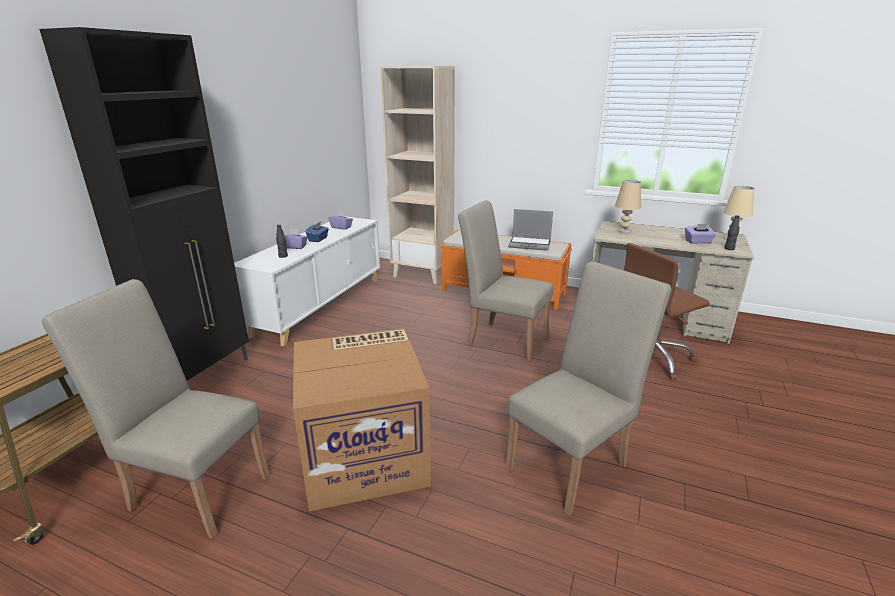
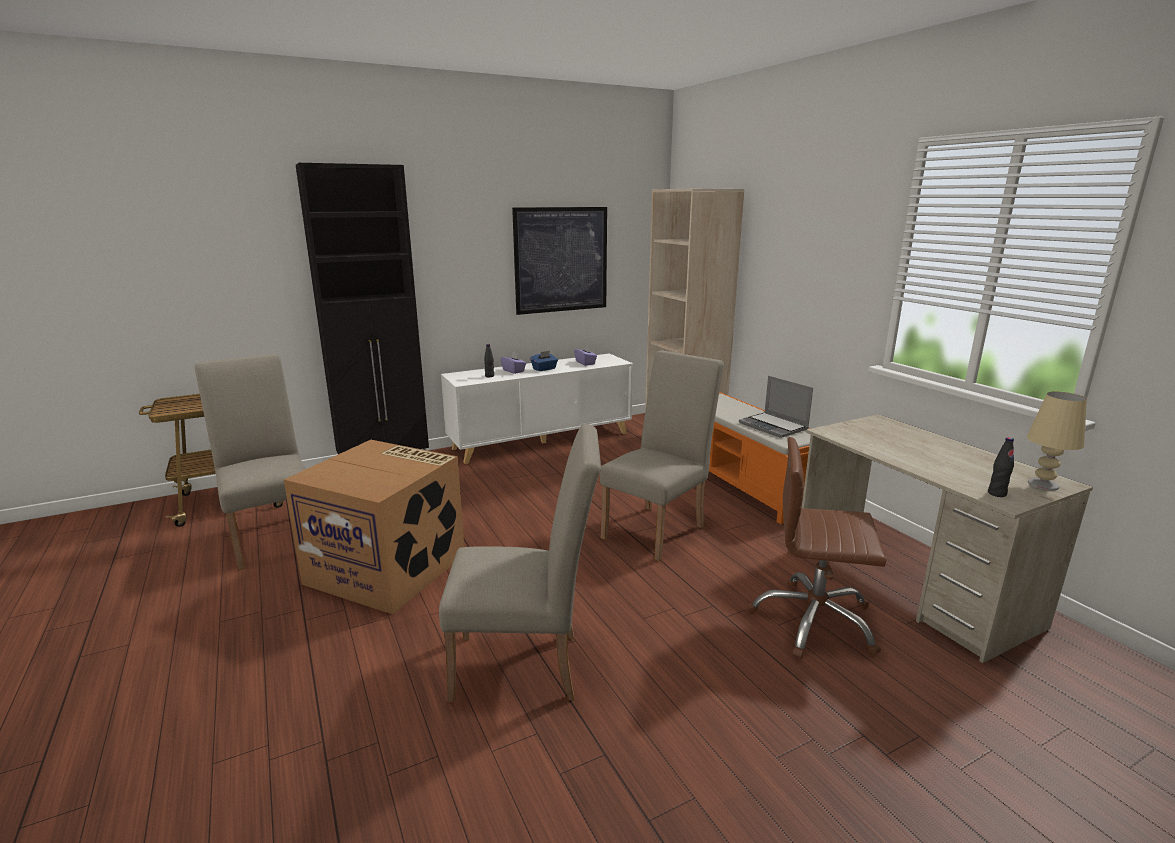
camera: 40 degrees right, 5 degrees down
beige chair [458,200,553,362] -> beige chair turned 60 degrees clockwise [600,350,724,561]
beige table lamp [615,180,641,233] -> none
purple tissue box [685,224,716,244] -> none
none -> picture [512,207,607,315]

